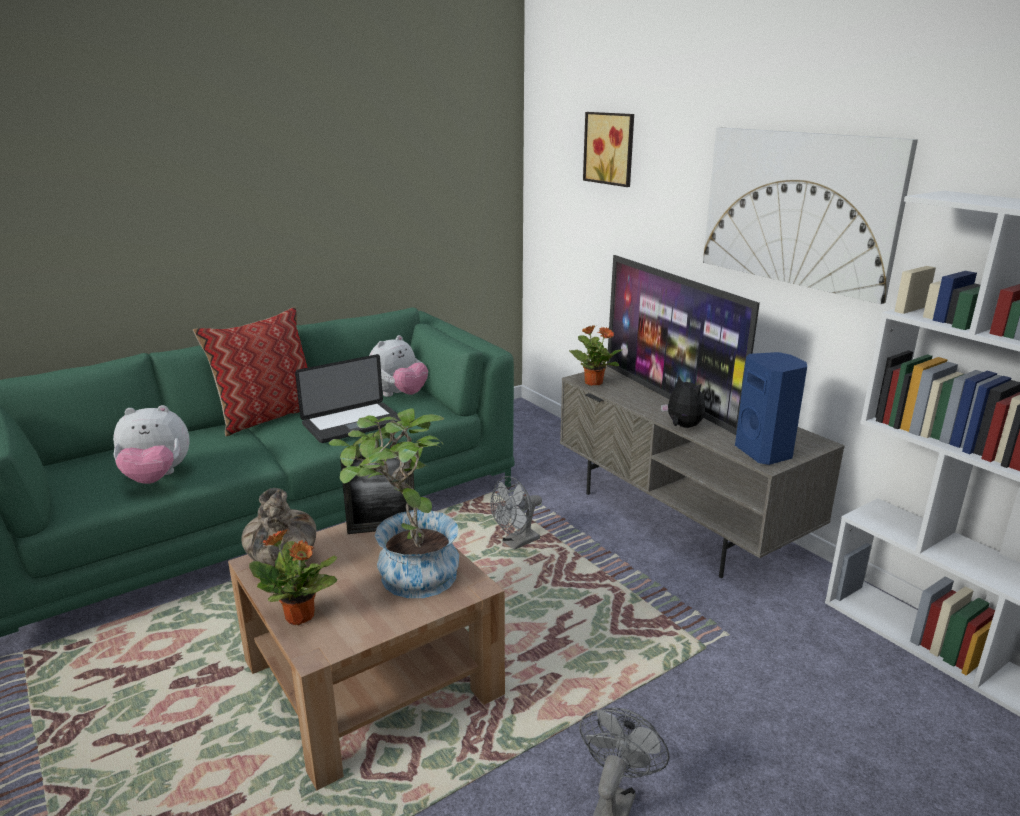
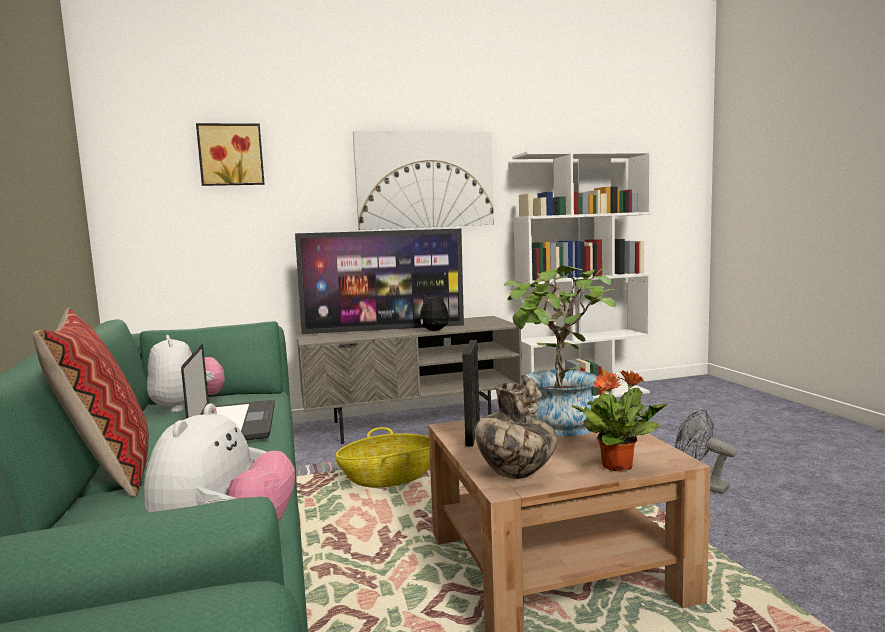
camera: 70 degrees left, 15 degrees down
grey fan [490,476,542,550] -> basket [336,427,430,488]
potted plant [569,325,622,386] -> none
blue speaker [735,352,807,465] -> none

